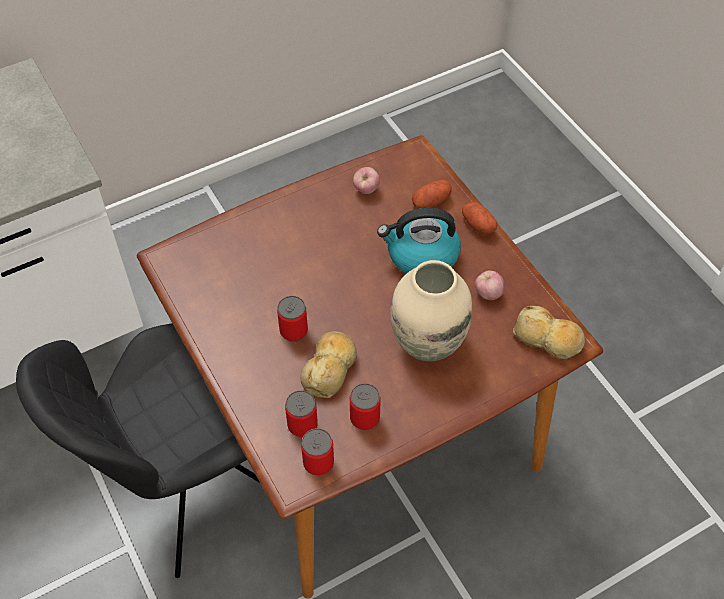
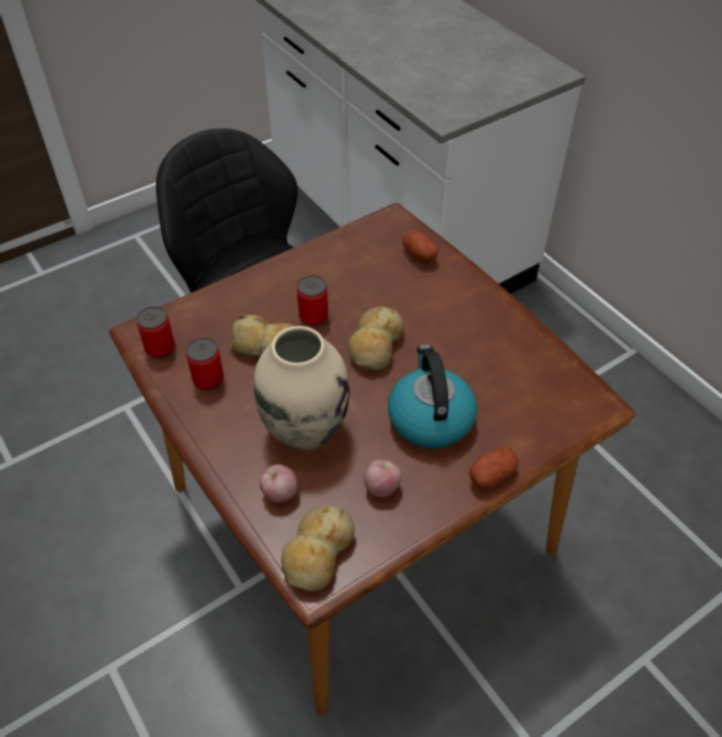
camera: 85 degrees right, 5 degrees down
can [285,390,318,437] -> none
apple [353,167,380,194] -> apple moved to [259,465,298,502]
potato [412,179,452,208] -> potato moved to [402,230,438,263]
none -> bread [348,307,404,371]

